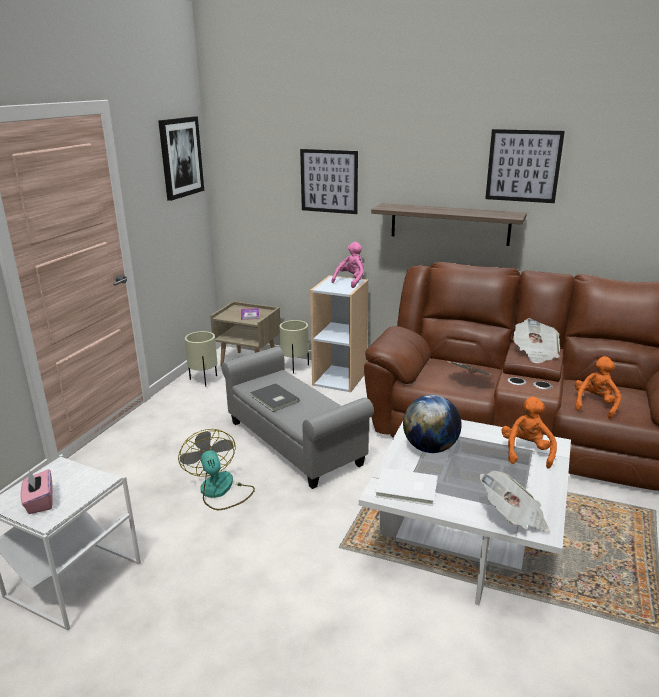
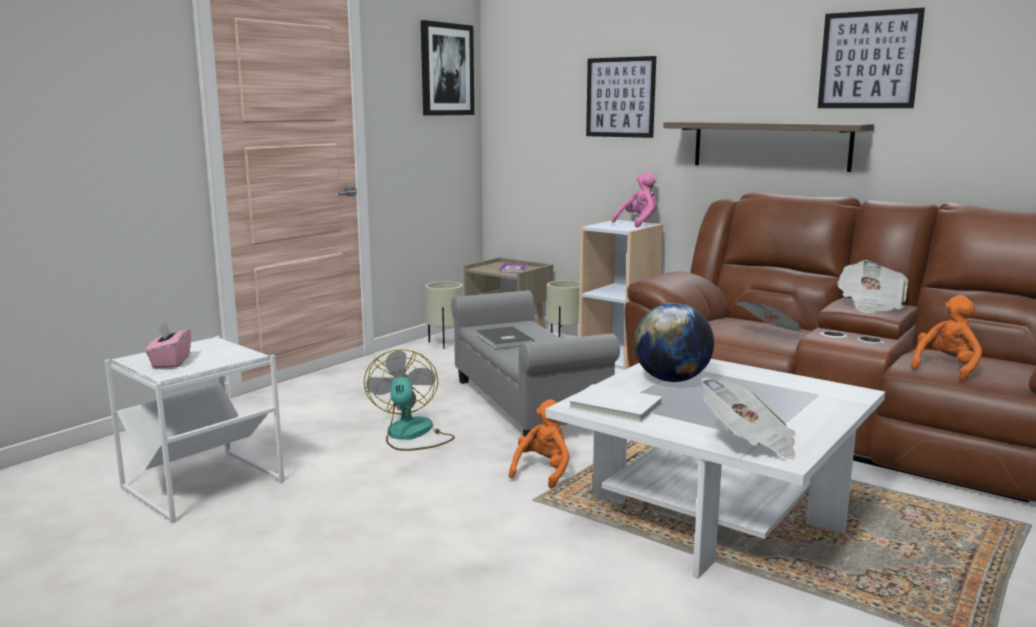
camera: 15 degrees right, 10 degrees down
orange plush toy [501,396,557,469] -> orange plush toy moved to [509,399,570,488]

